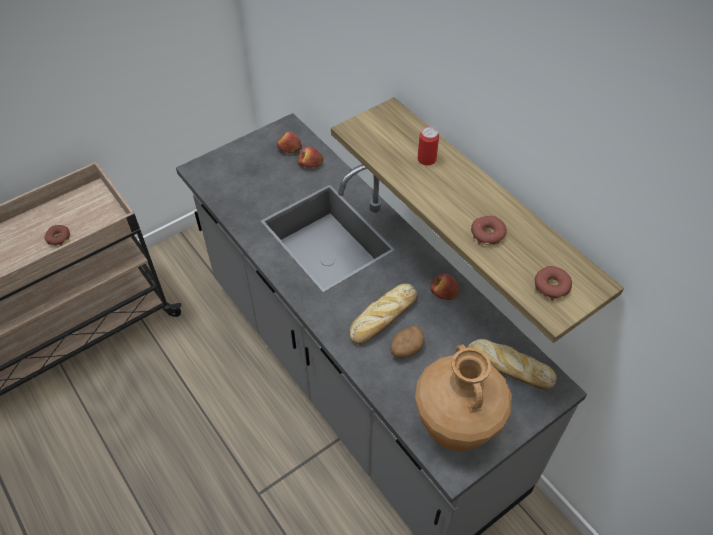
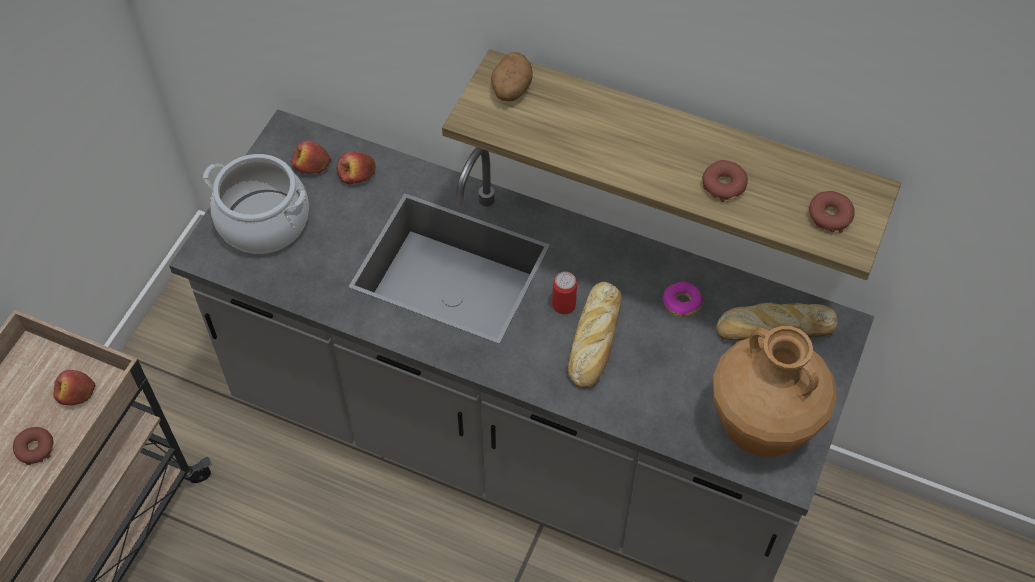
camera: 30 degrees left, 5 degrees up
potato [390,326,424,358] -> potato moved to [491,52,533,102]
can [417,126,439,165] -> can moved to [552,272,577,314]
apple [430,273,460,300] -> apple moved to [53,370,95,406]
none -> cooking pot [203,154,309,254]
none -> donut [662,282,703,317]

